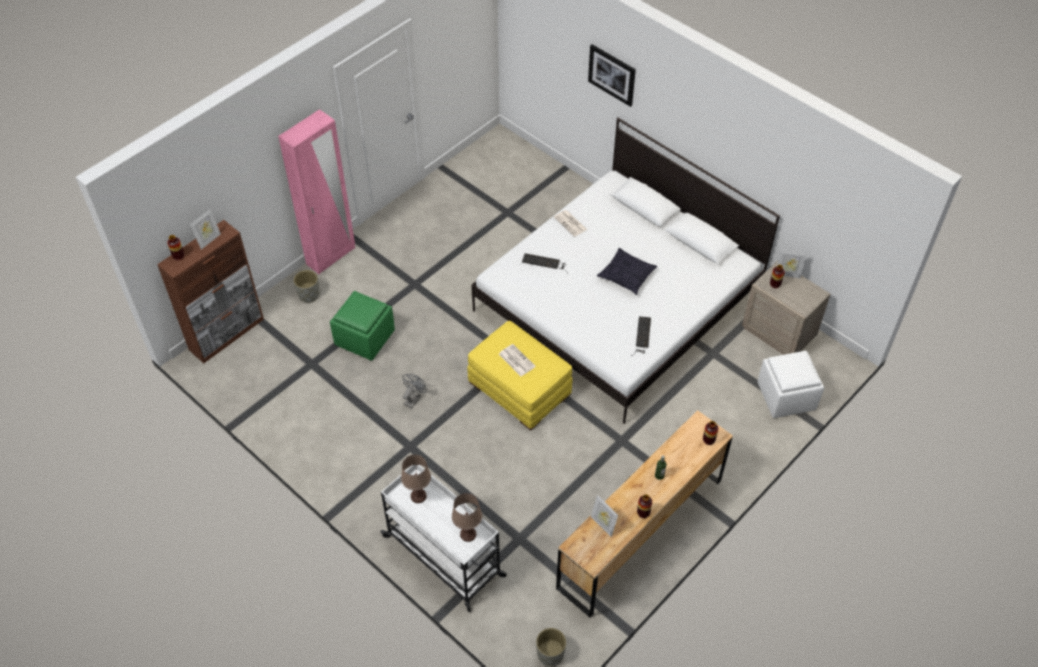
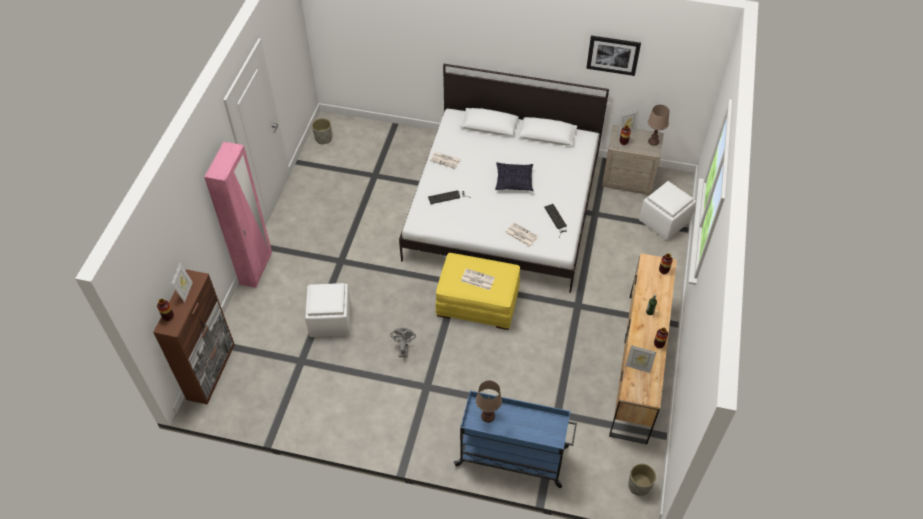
camera: 30 degrees left, 0 degrees up
grey planter [293,270,320,302] -> grey planter moved to [312,118,332,144]
green ottoman [330,291,395,361] -> white ottoman [305,283,351,337]
white cart [380,465,507,612] -> blue cart [454,391,577,488]
brown table lamp [452,493,482,542] -> brown table lamp moved to [648,105,669,146]
picture [588,44,636,107] -> picture moved to [586,35,641,76]
none -> newspaper [505,223,539,247]

